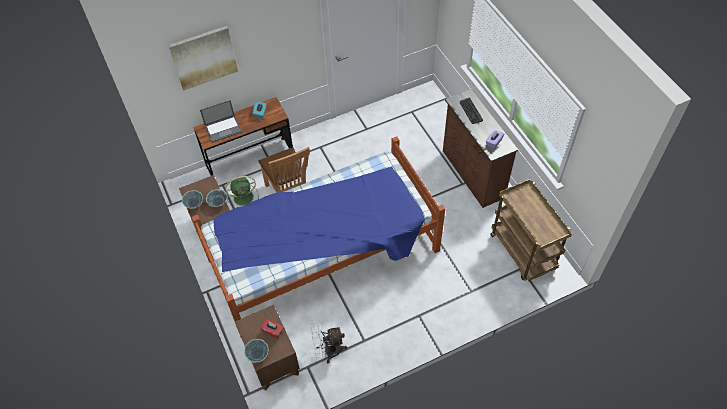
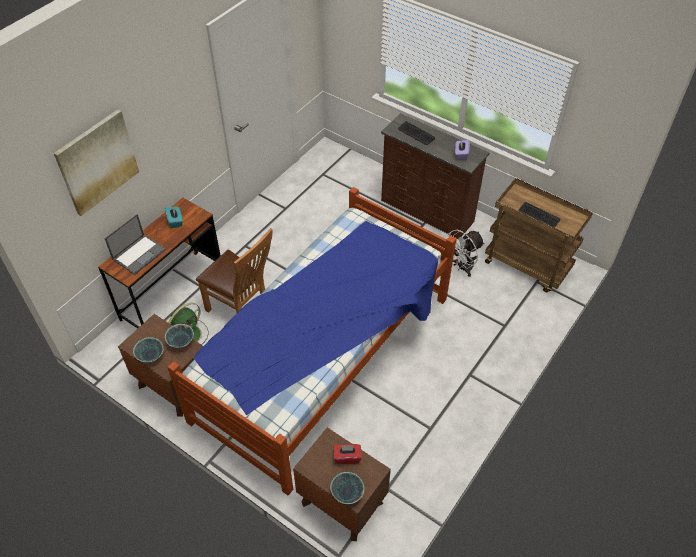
camera: 30 degrees left, 5 degrees down
white fan [310,320,347,363] -> white fan moved to [446,230,485,277]
none -> keyboard [519,202,560,228]

